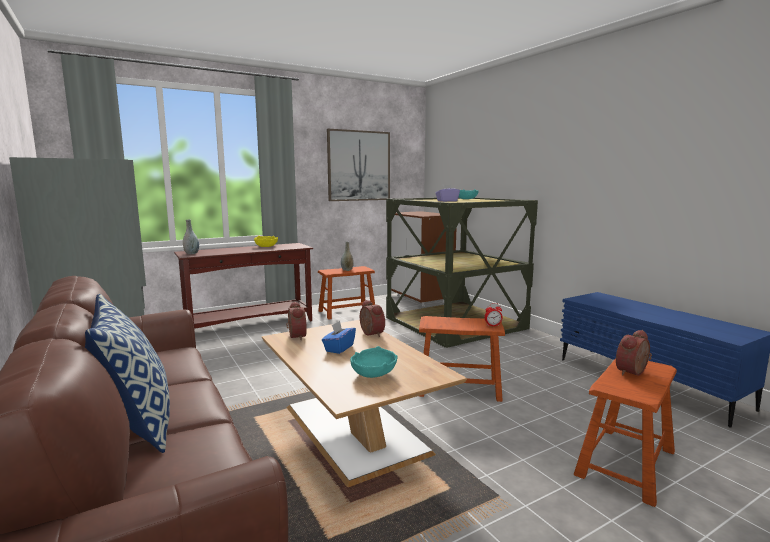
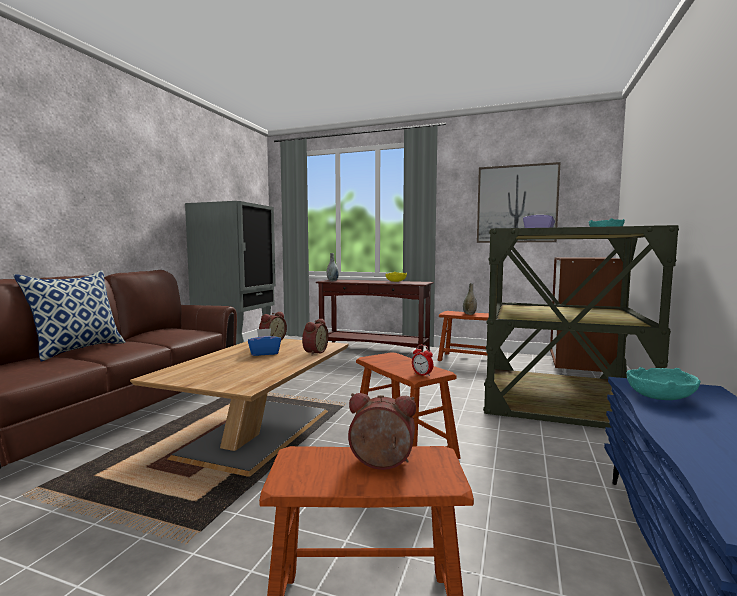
camera: 50 degrees right, 5 degrees down
turquoise bowl [350,346,397,378] -> turquoise bowl moved to [627,367,701,400]

